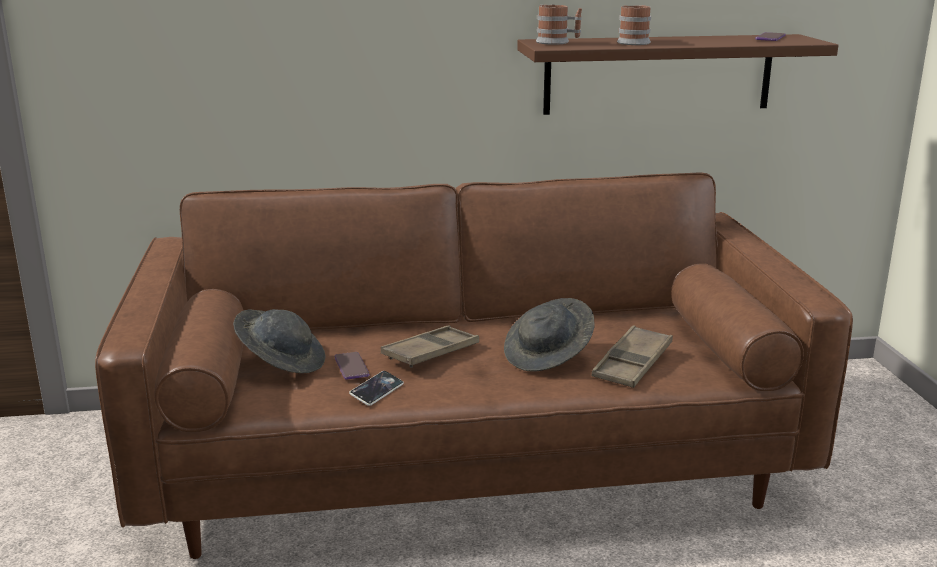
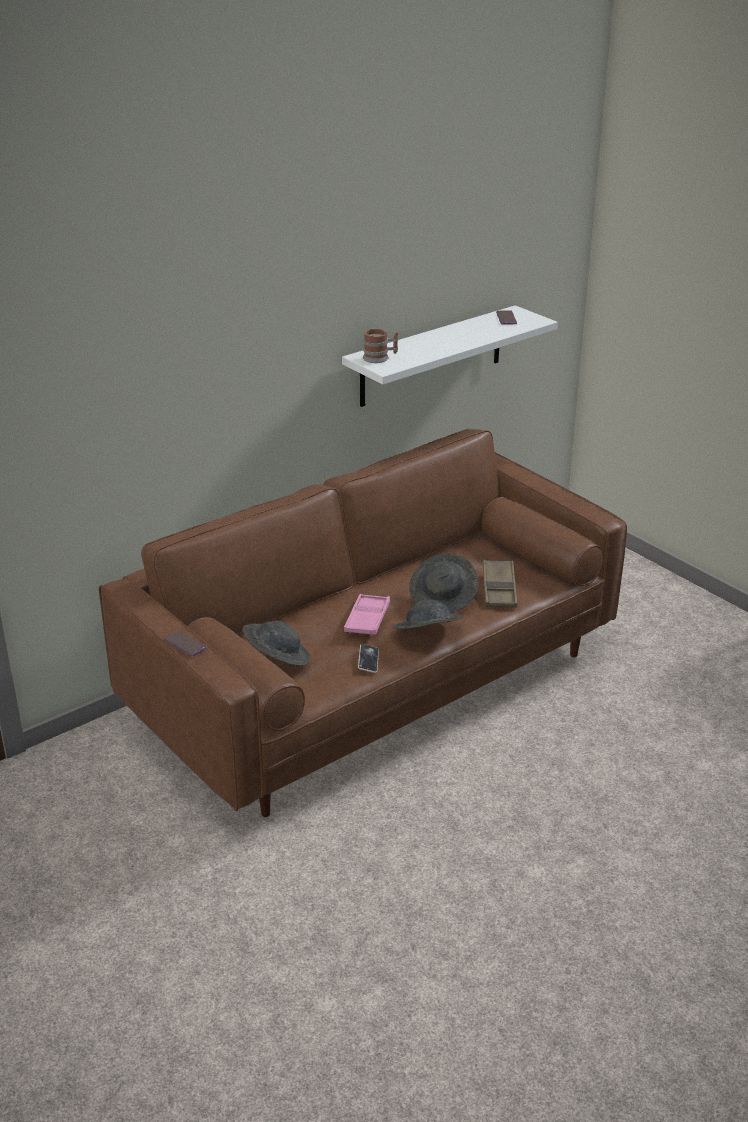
camera: 30 degrees left, 10 degrees up
phone [334,352,370,380] -> phone moved to [164,630,207,656]
brown tray [381,325,479,368] -> pink tray [344,594,390,636]
brown shelf [517,34,839,115] -> white shelf [342,305,558,407]
mug [617,5,651,45] -> none
none -> grey hat [393,599,465,629]

